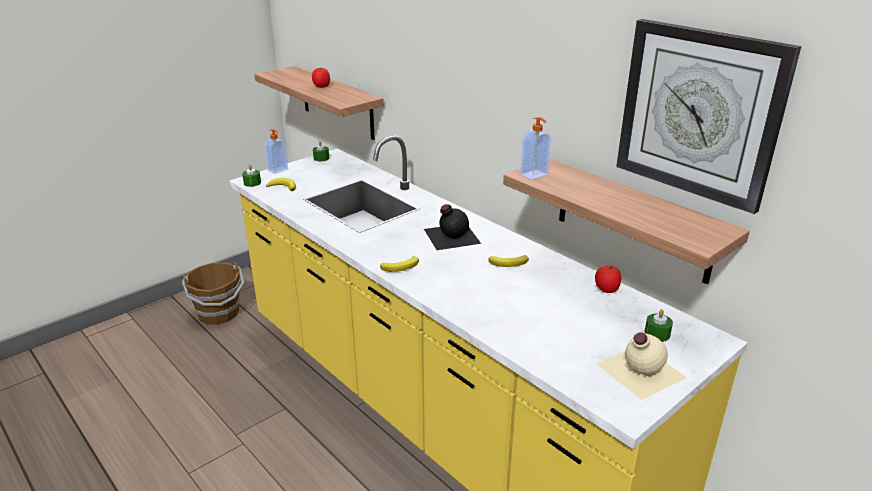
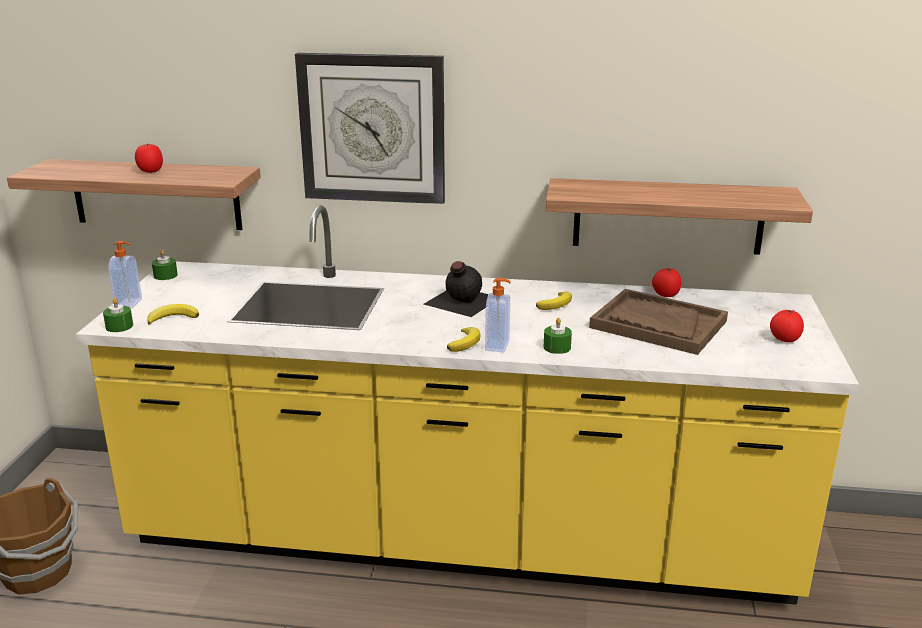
camera: 40 degrees left, 5 degrees down
soap dispenser [520,117,551,180] -> soap dispenser moved to [485,278,511,352]
beige bottle [597,332,687,400] -> tomato [770,309,804,342]
wall clock [616,19,801,214] -> wall clock moved to [295,53,445,204]
green candle [644,309,673,342] -> green candle moved to [544,317,572,354]
none -> brown tray [589,289,728,355]

